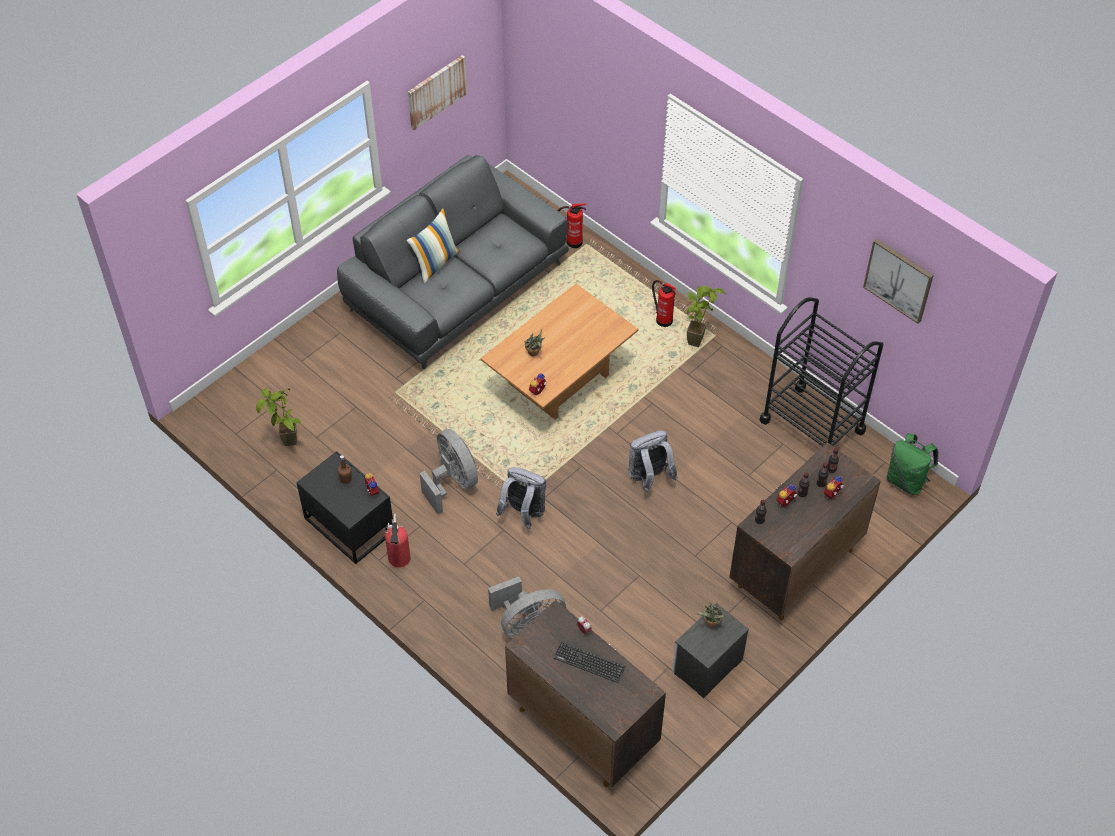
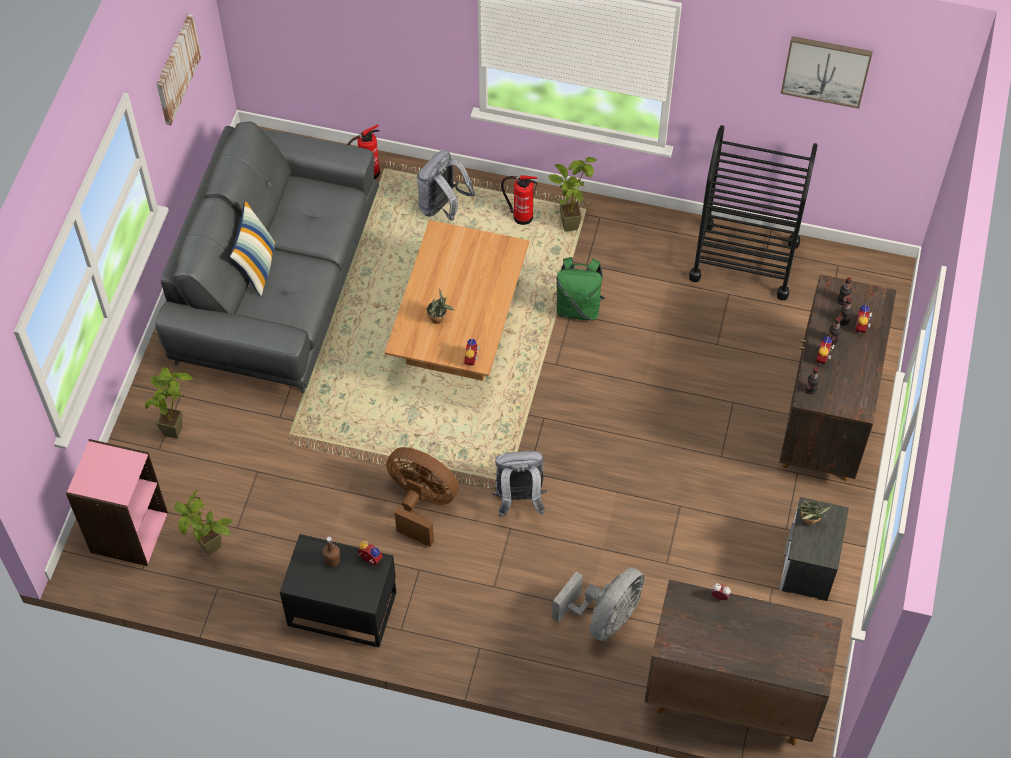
camera: 30 degrees left, 5 degrees up
fire extinguisher [383,514,411,567] -> none
grey fan [420,429,478,514] -> brown fan [387,447,459,547]
keyboard [554,642,626,683] -> none
grey backpack [629,430,678,492] -> grey backpack moved to [417,150,475,221]
green backpack [887,433,938,495] -> green backpack moved to [554,257,605,321]
none -> pink bookcase [66,439,168,566]
none -> potted plant [145,367,193,439]

